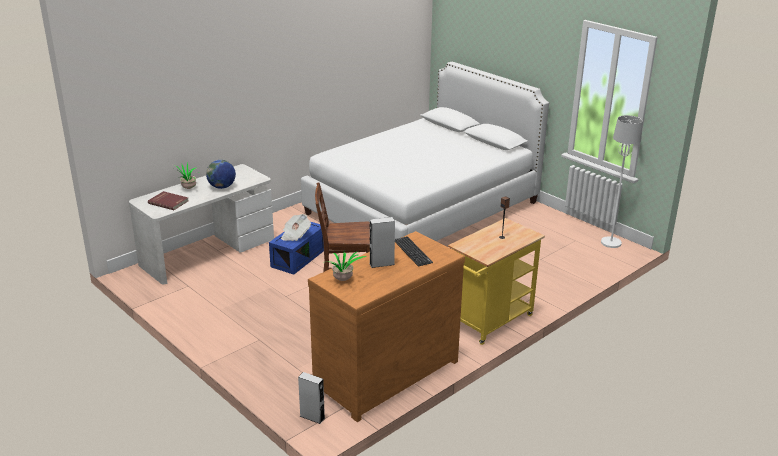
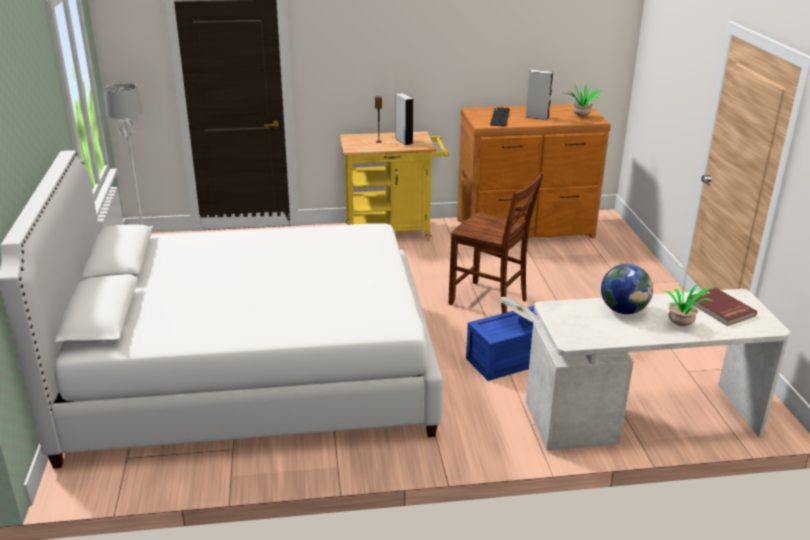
camera: 145 degrees left, 0 degrees up
grey speaker [298,372,325,424] -> grey speaker moved to [395,93,413,145]

